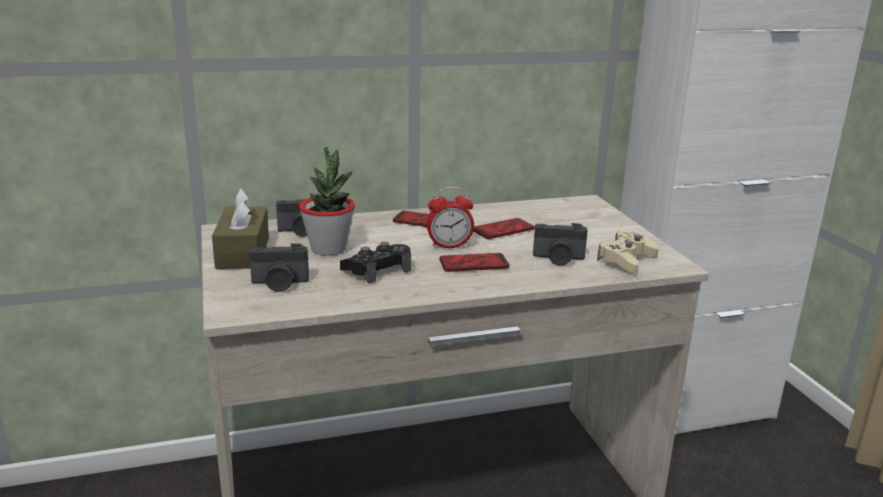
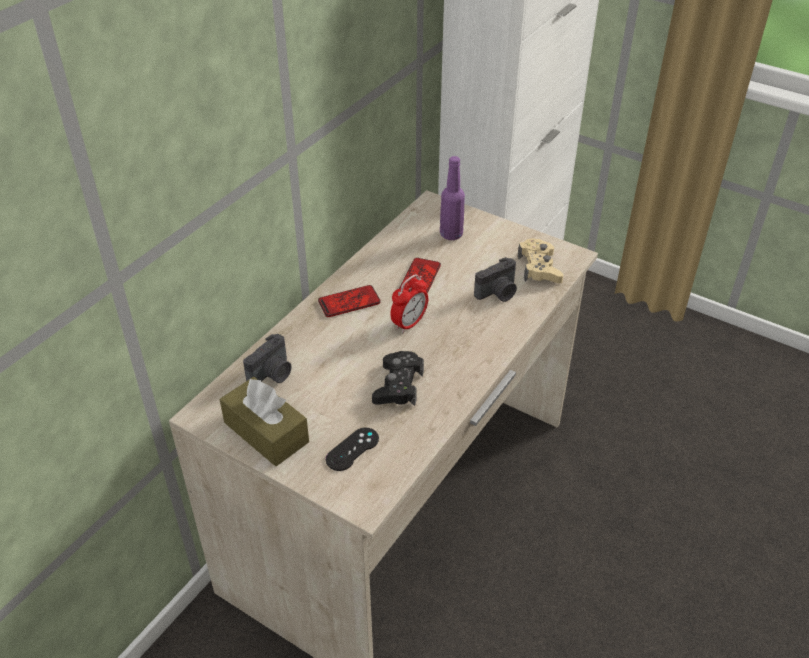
camera: 40 degrees left, 20 degrees up
camera [249,243,309,292] -> black game controller [326,428,379,471]
potted plant [299,147,355,256] -> none
phone [439,253,509,272] -> none
none -> purple bottle [440,156,465,240]

